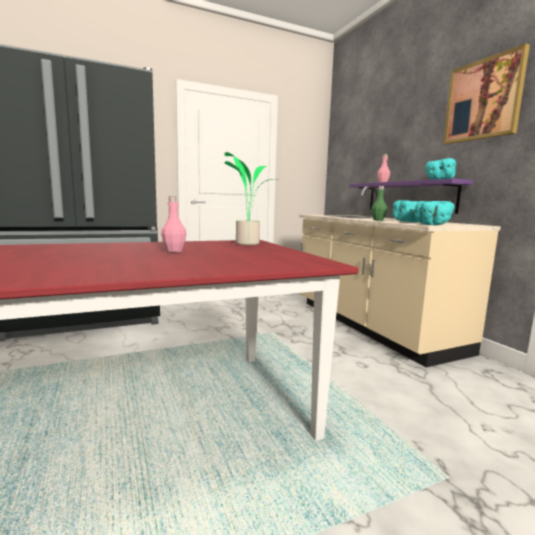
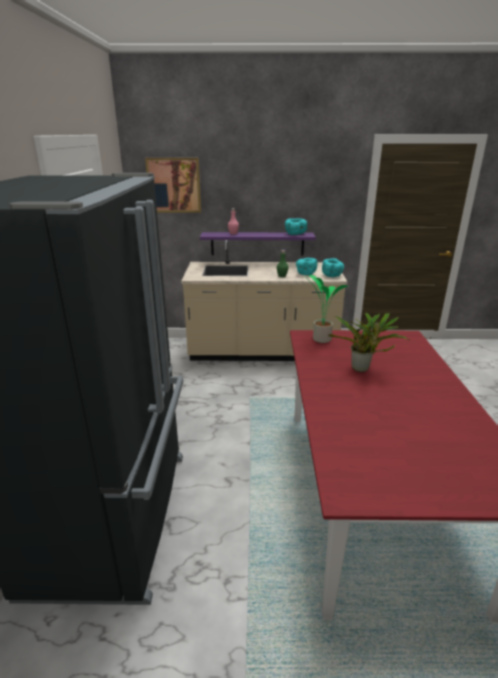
camera: 65 degrees left, 15 degrees up
pink bottle [161,197,186,253] -> potted plant [329,313,410,372]
picture [443,44,530,144] -> picture moved to [145,158,201,213]

